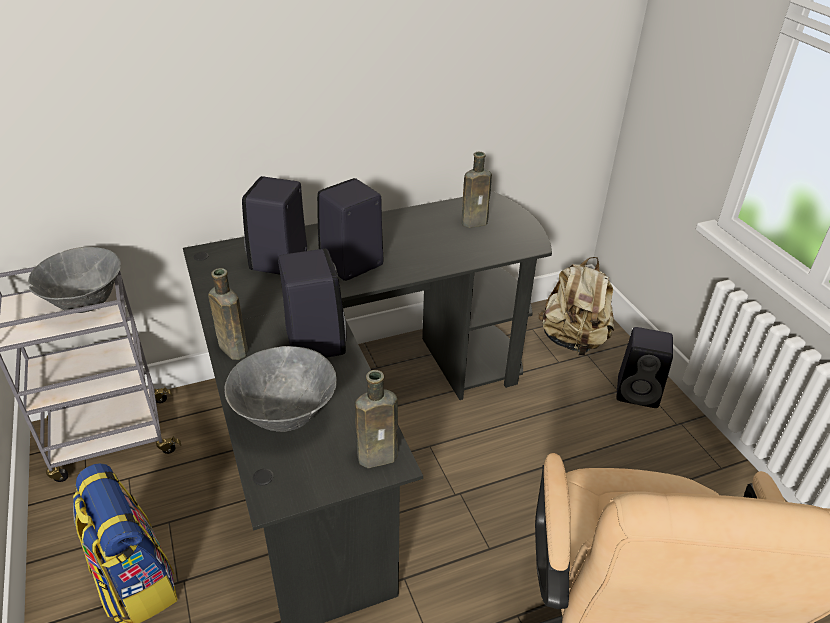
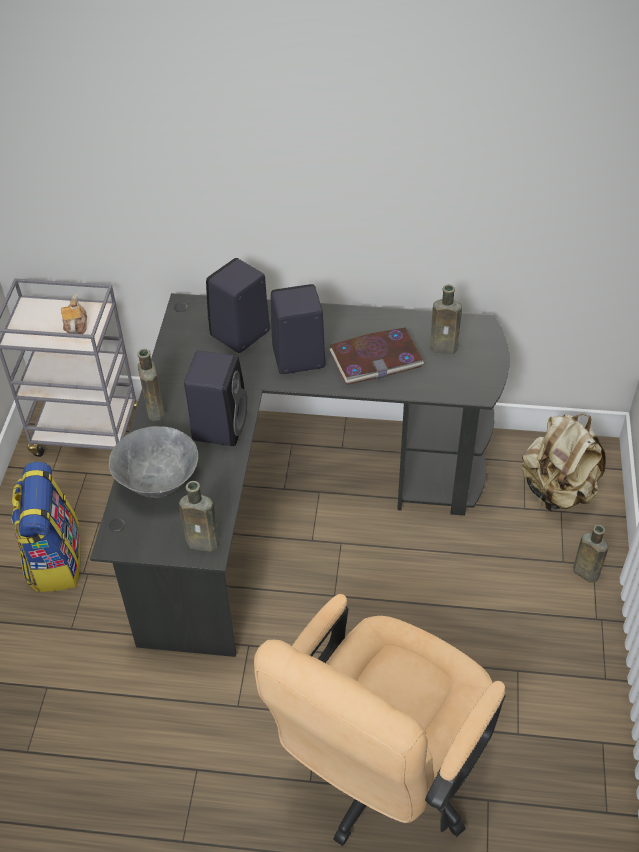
camera: 30 degrees right, 10 degrees up
grey bowl [28,247,121,313] -> teapot [61,294,87,334]
black speaker [616,327,673,408] -> brown bottle [573,525,608,583]
none -> book [330,328,424,385]

